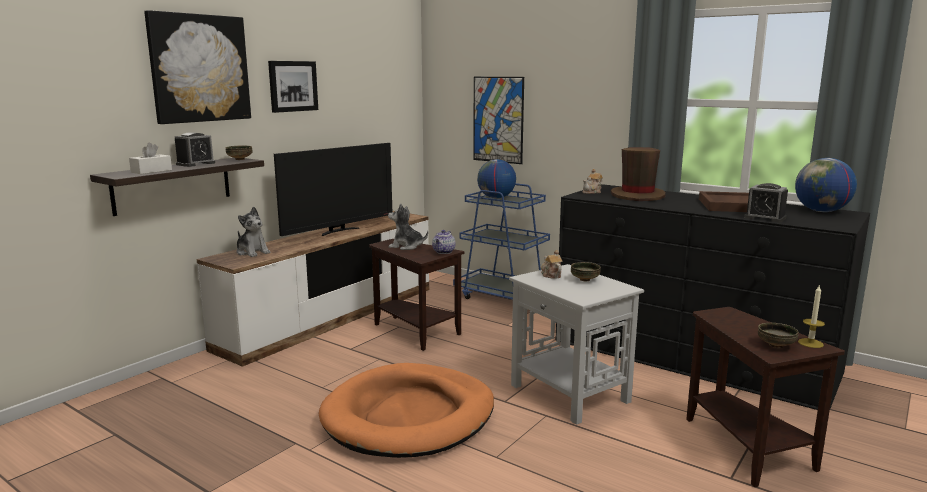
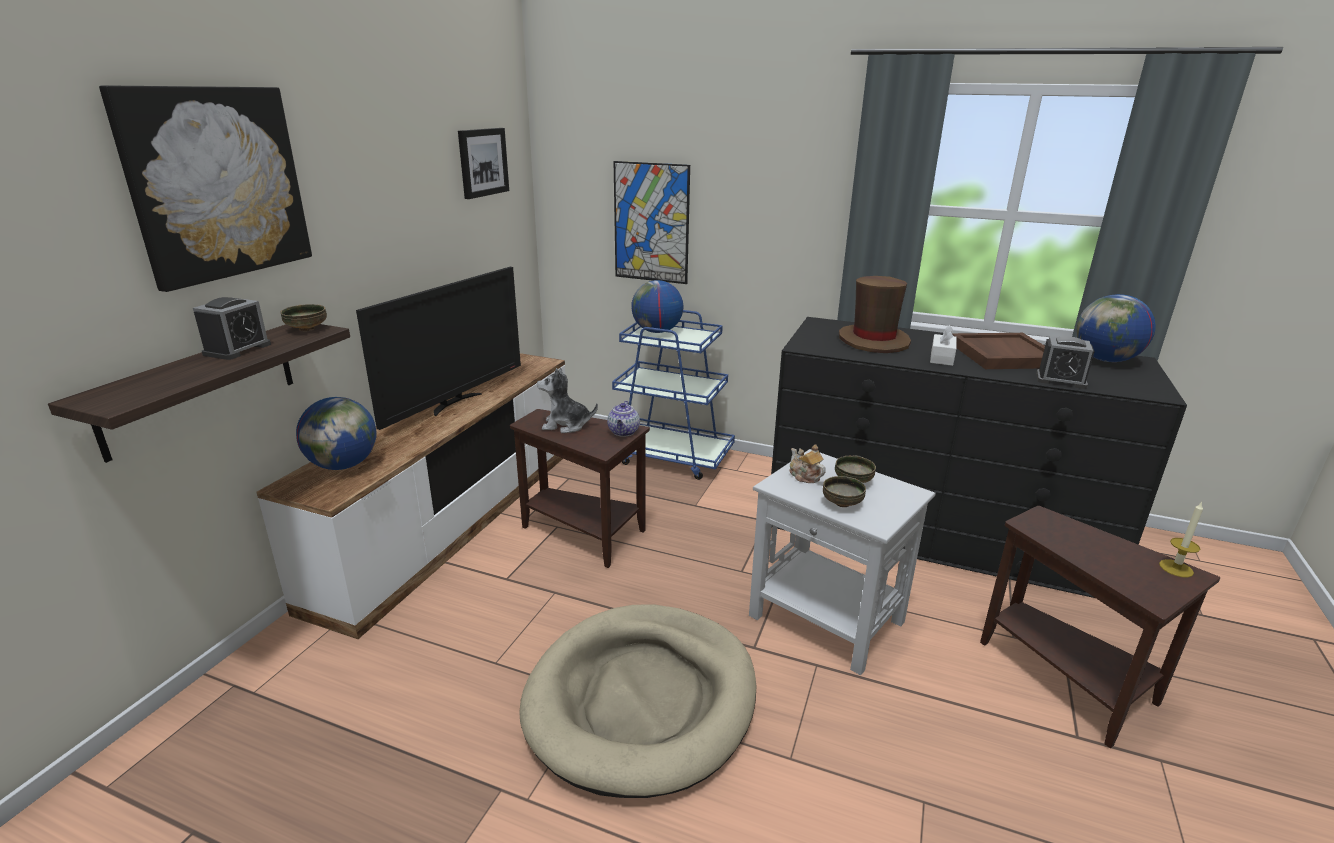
camera: 15 degrees left, 10 degrees up
white tissue box [129,143,172,174] -> white tissue box moved to [930,325,957,366]
plush toy [236,207,271,257] -> globe [296,397,377,470]
picture [268,61,318,113] -> picture moved to [458,128,509,199]
orange dog bed [319,363,494,458] -> beige dog bed [519,604,756,798]
teapot [583,169,603,194] -> none
bowl [758,323,799,348] -> bowl moved to [823,476,866,507]

